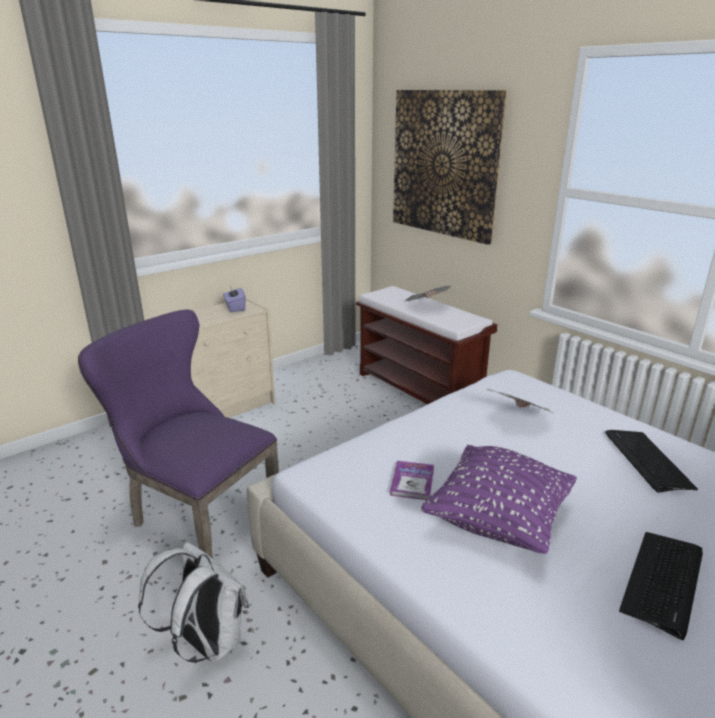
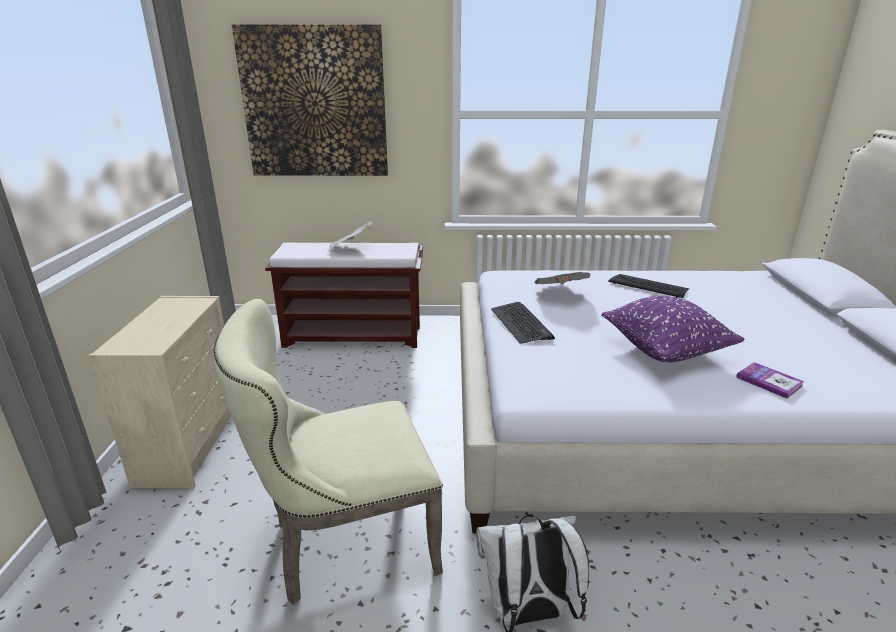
camera: 50 degrees left, 0 degrees up
purple chair [78,310,279,558] -> beige chair [213,299,443,604]
purple tissue box [223,286,246,312] -> none
book [390,461,434,500] -> book moved to [736,362,805,398]
keyboard [619,532,703,640] -> keyboard moved to [491,302,555,344]

